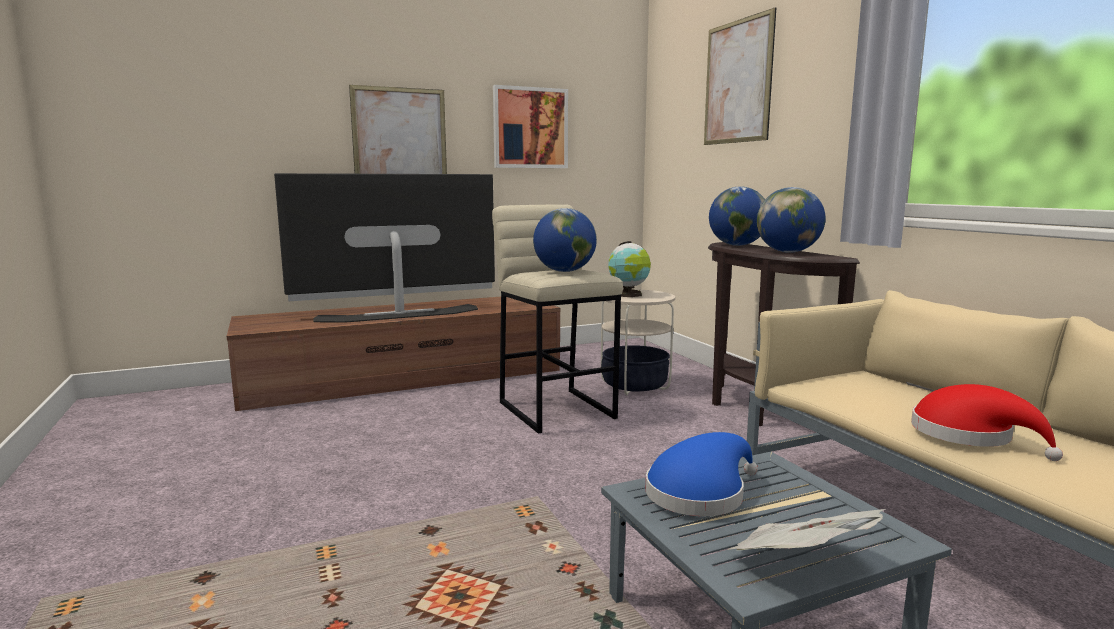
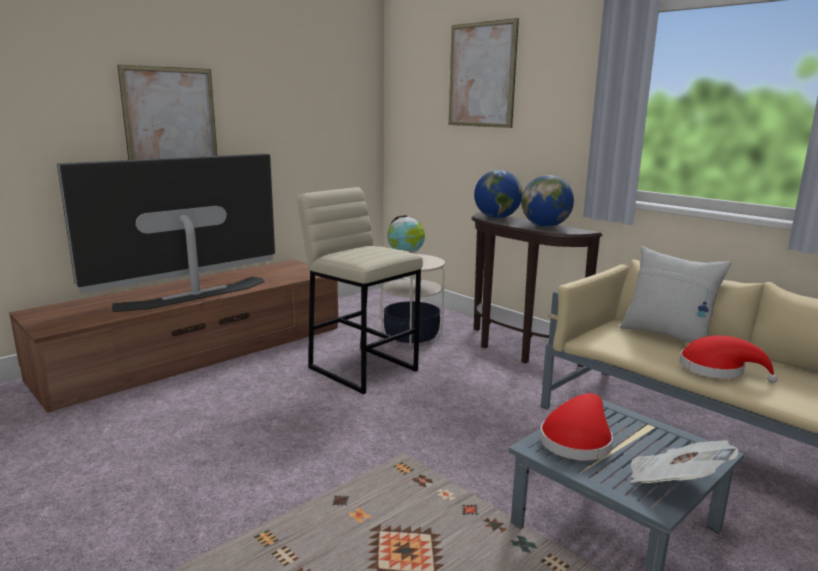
camera: 20 degrees left, 5 degrees up
picture [493,85,568,168] -> none
globe [533,208,597,272] -> none
blue hat [646,432,758,516] -> red hat [540,393,613,461]
none -> grey pillow [620,246,731,344]

